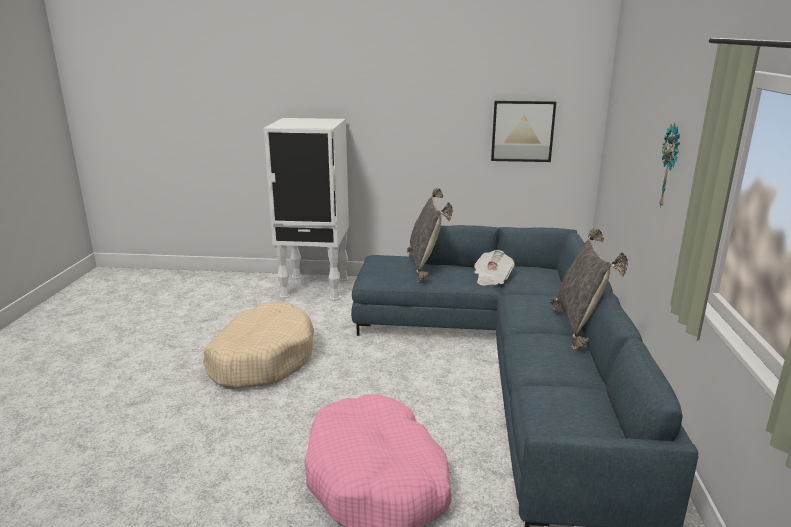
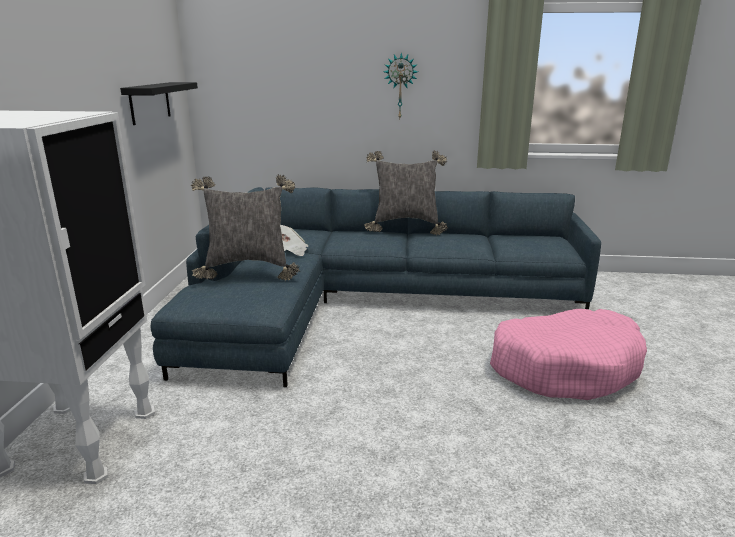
camera: 90 degrees left, 0 degrees up
beige dog bed [203,302,314,389] -> none
picture [491,101,556,162] -> black shelf [120,82,198,125]

